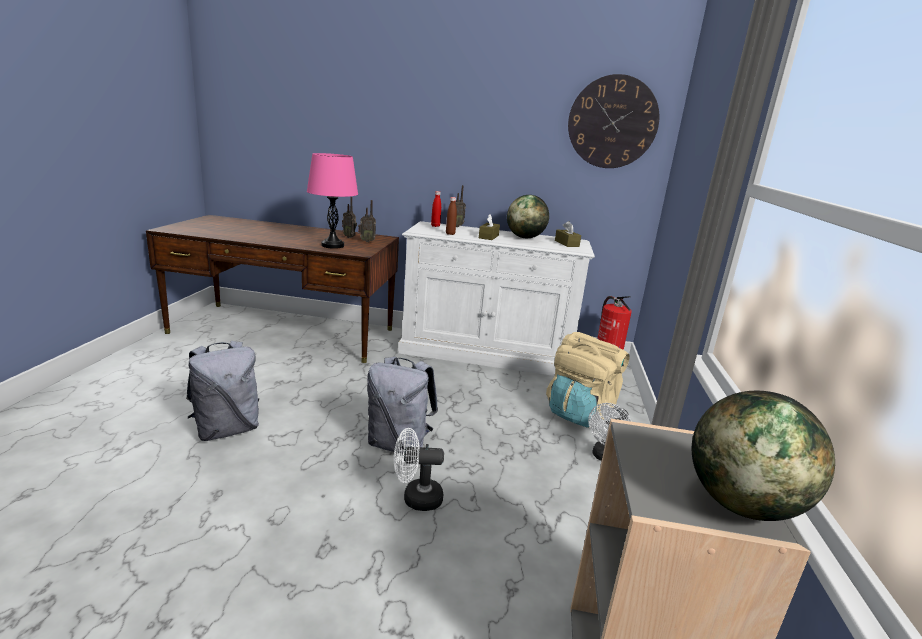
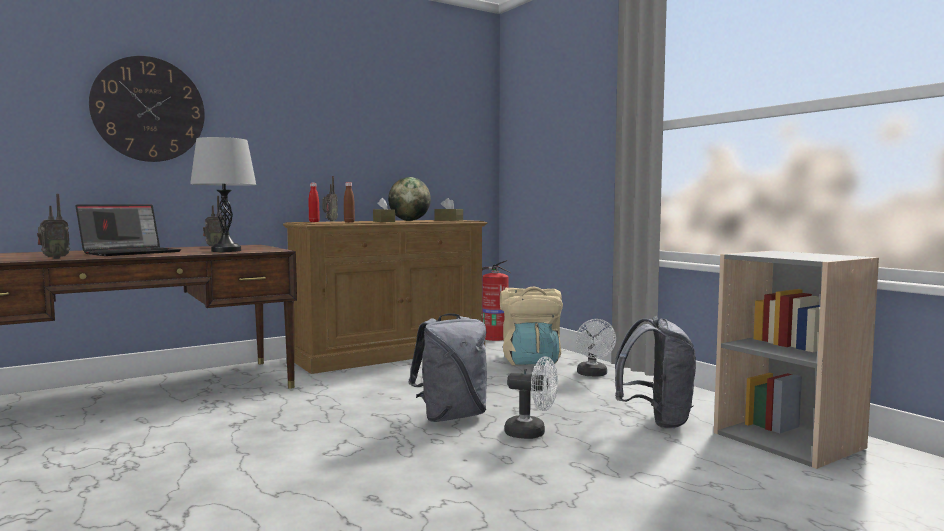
camera: 40 degrees left, 15 degrees down
grey backpack [186,341,259,441] -> grey backpack moved to [615,316,696,429]
pink table lamp [307,153,358,249] -> grey table lamp [190,137,256,252]
radio [358,200,376,242] -> radio moved to [37,194,70,259]
white fan [394,428,444,511] -> white fan turned 120 degrees counterclockwise [504,356,558,439]
white cabinet [398,221,595,376] -> brown cabinet [283,220,487,374]
wall clock [568,74,659,168] -> wall clock moved to [89,56,205,162]
globe [692,391,835,521] -> none
none -> laptop [75,205,181,256]

